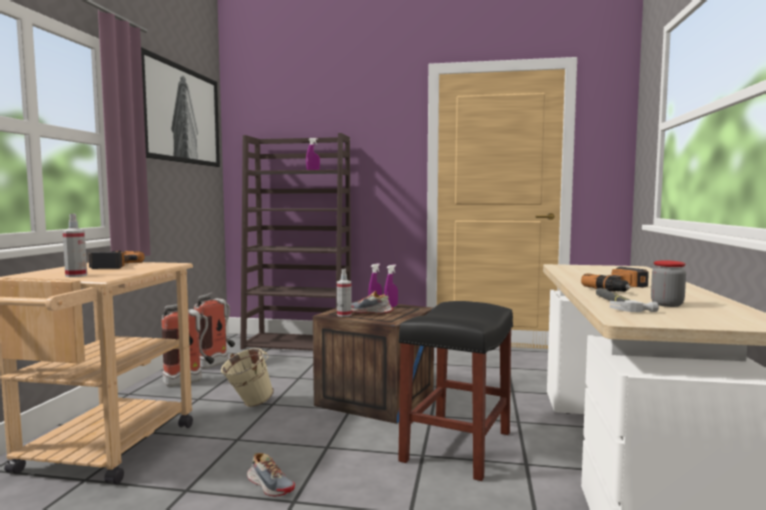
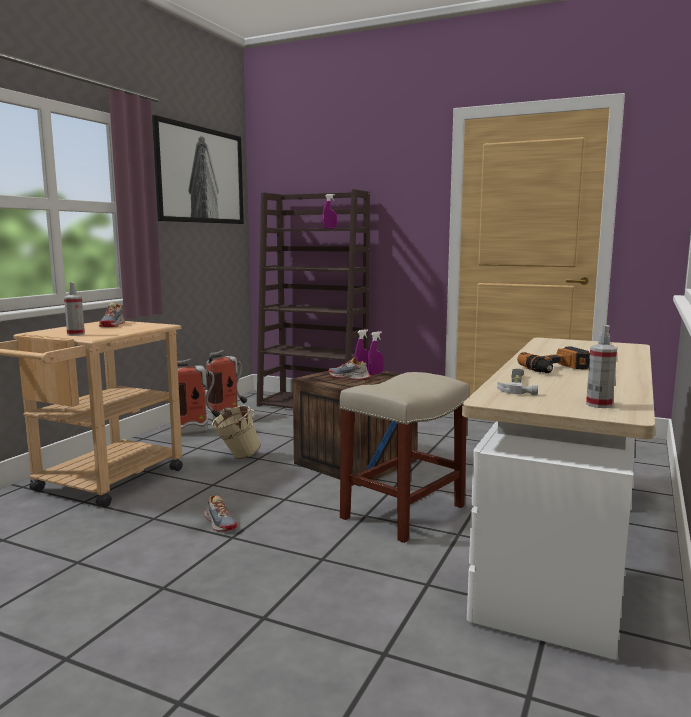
camera: 15 degrees right, 5 degrees up
power drill [88,251,145,269] -> shoe [99,302,125,327]
spray bottle [337,269,352,317] -> spray bottle moved to [586,325,617,408]
black stool [398,301,513,481] -> beige stool [340,372,469,543]
jar [651,260,686,307] -> none

